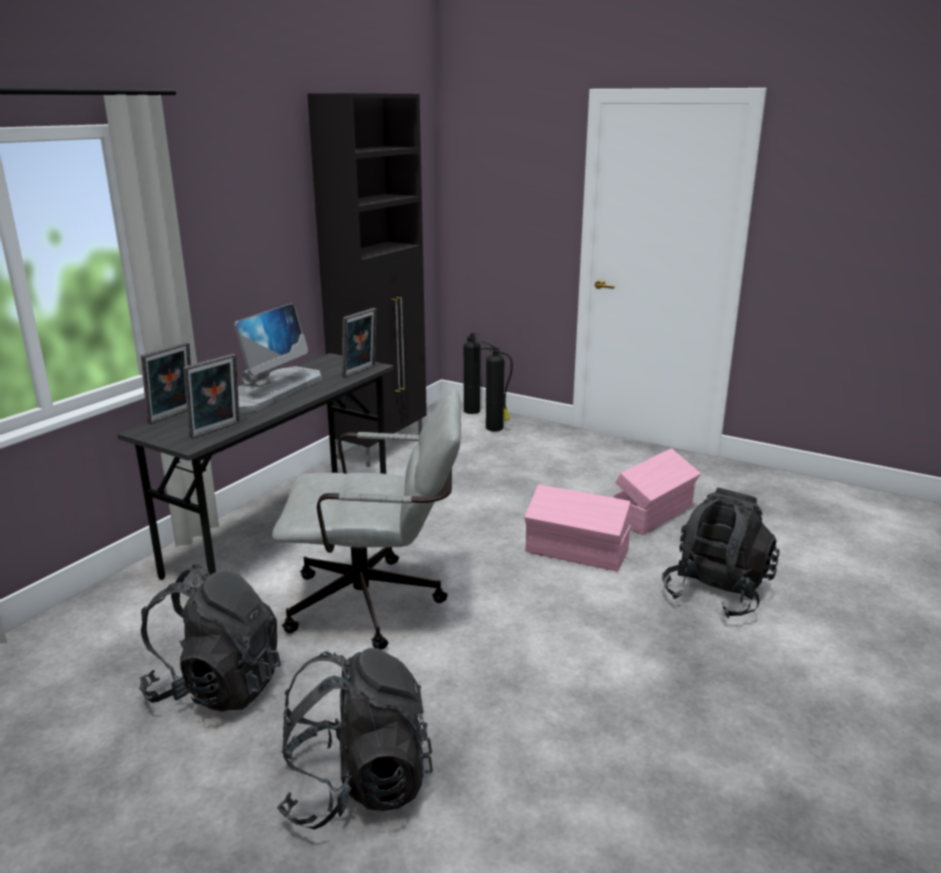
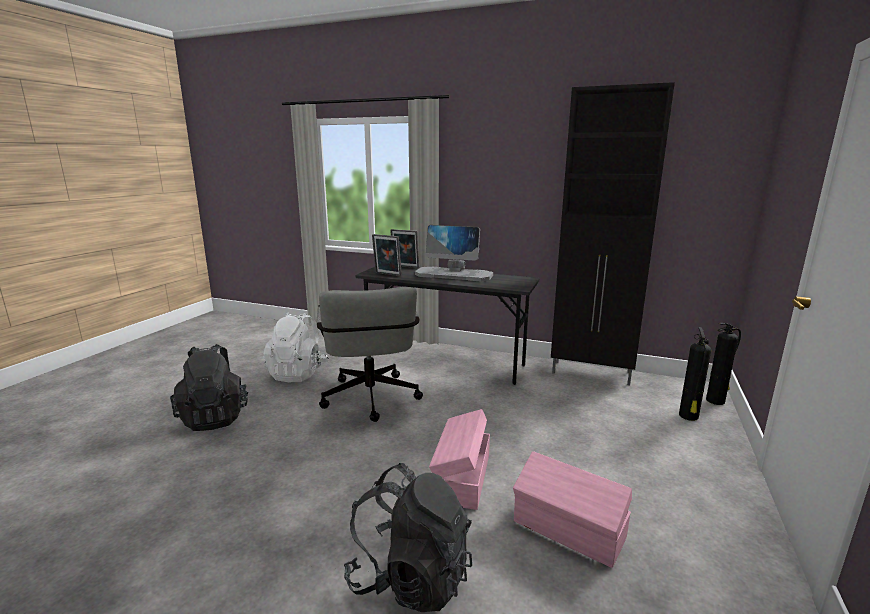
camera: 80 degrees right, 5 degrees down
black backpack [139,564,281,712] -> white backpack [263,312,329,382]
picture frame [342,308,377,378] -> none

